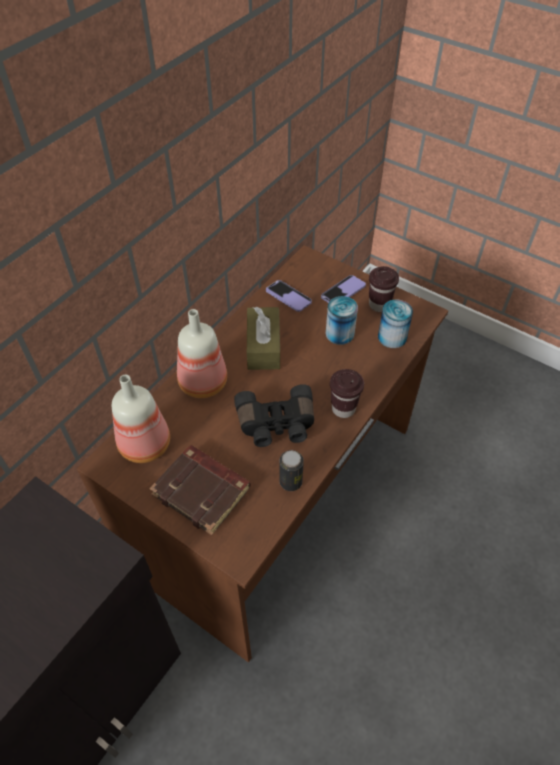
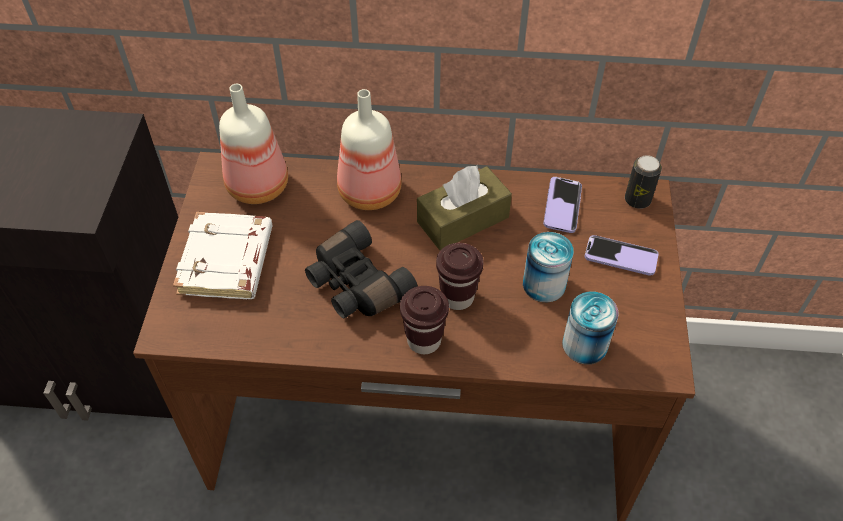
camera: 60 degrees right, 0 degrees up
brown book [149,445,251,536] -> white book [173,212,273,299]
can [279,450,304,491] -> can moved to [625,155,662,209]
brown cup [369,266,399,312] -> brown cup moved to [436,243,484,310]

